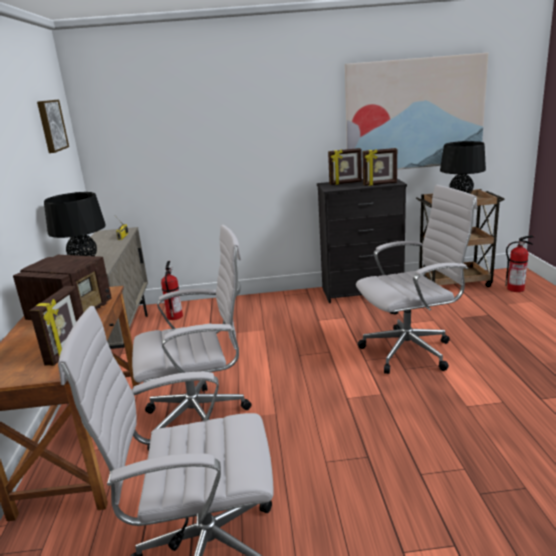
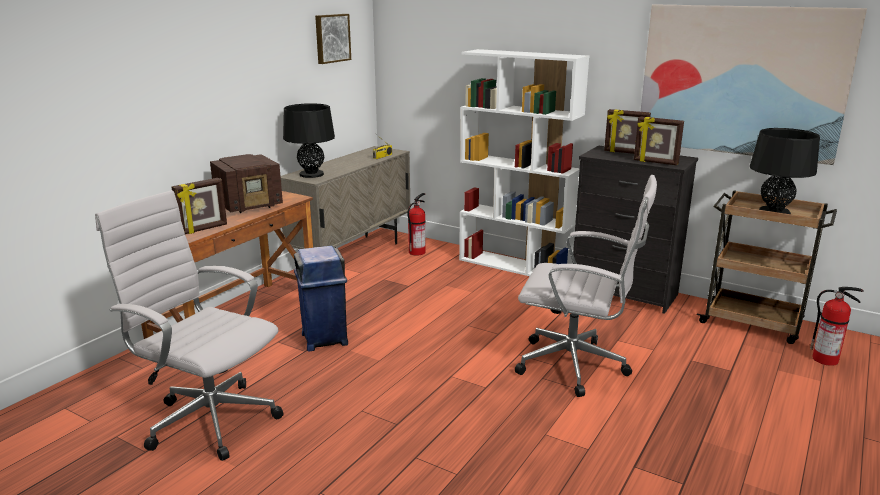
camera: 35 degrees right, 0 degrees up
white office chair [132,225,252,451] -> blue trash can [294,246,348,351]
none -> white bookcase [459,49,589,276]

